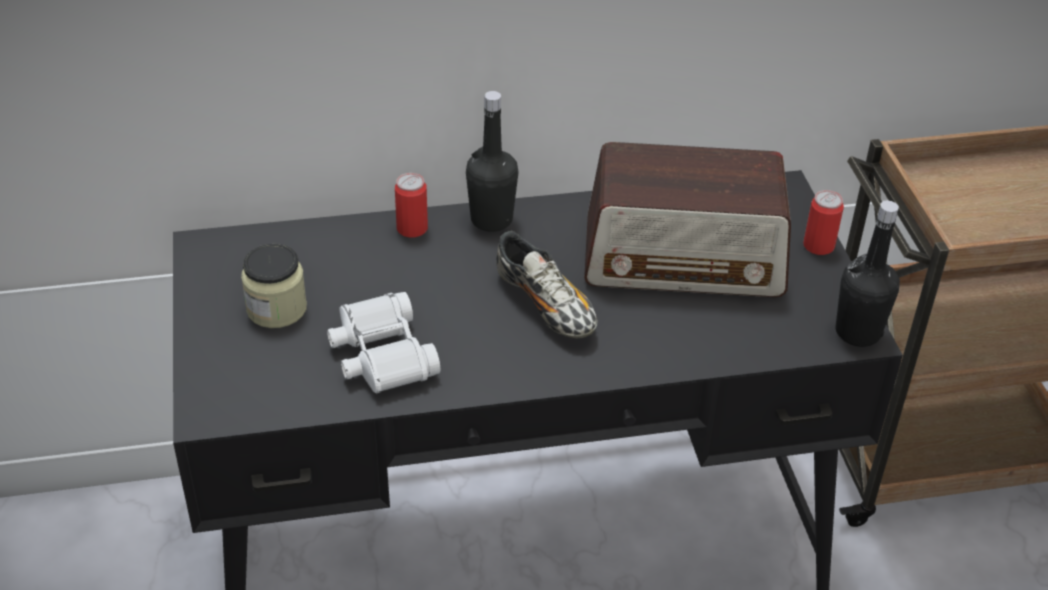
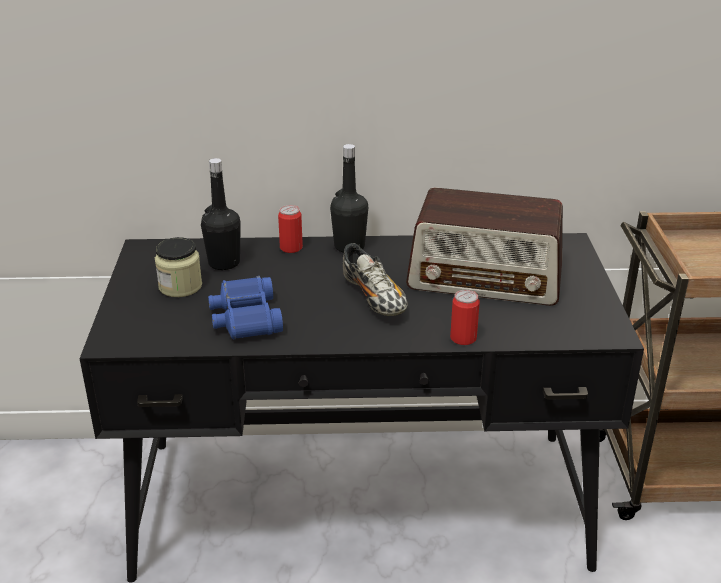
camera: 10 degrees right, 10 degrees down
white binoculars [327,292,440,393] -> blue binoculars [208,276,283,339]
can [803,190,844,255] -> can moved to [450,290,480,345]
black bottle [836,201,900,347] -> black bottle moved to [201,158,241,270]

